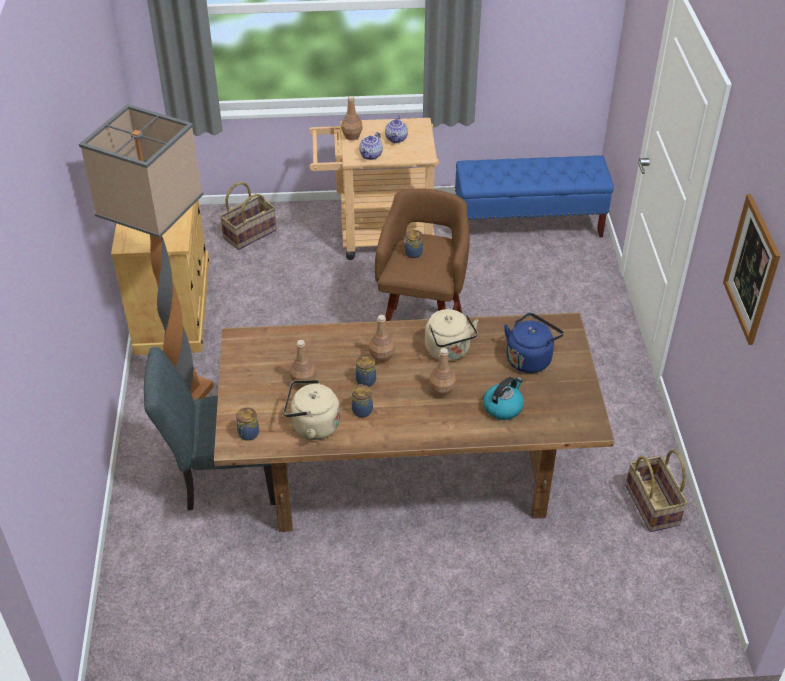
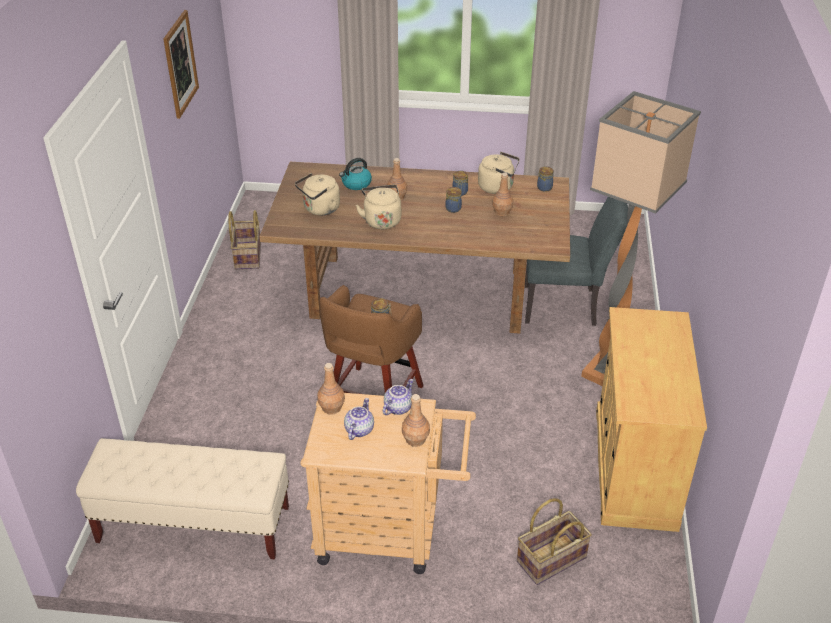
camera: 170 degrees left, 5 degrees down
brown bottle [369,315,395,364] -> brown bottle moved to [317,363,345,415]
blue bench [455,156,614,237] -> beige bench [76,438,289,560]
blue kettle [504,313,564,373] -> beige kettle [295,173,340,215]

